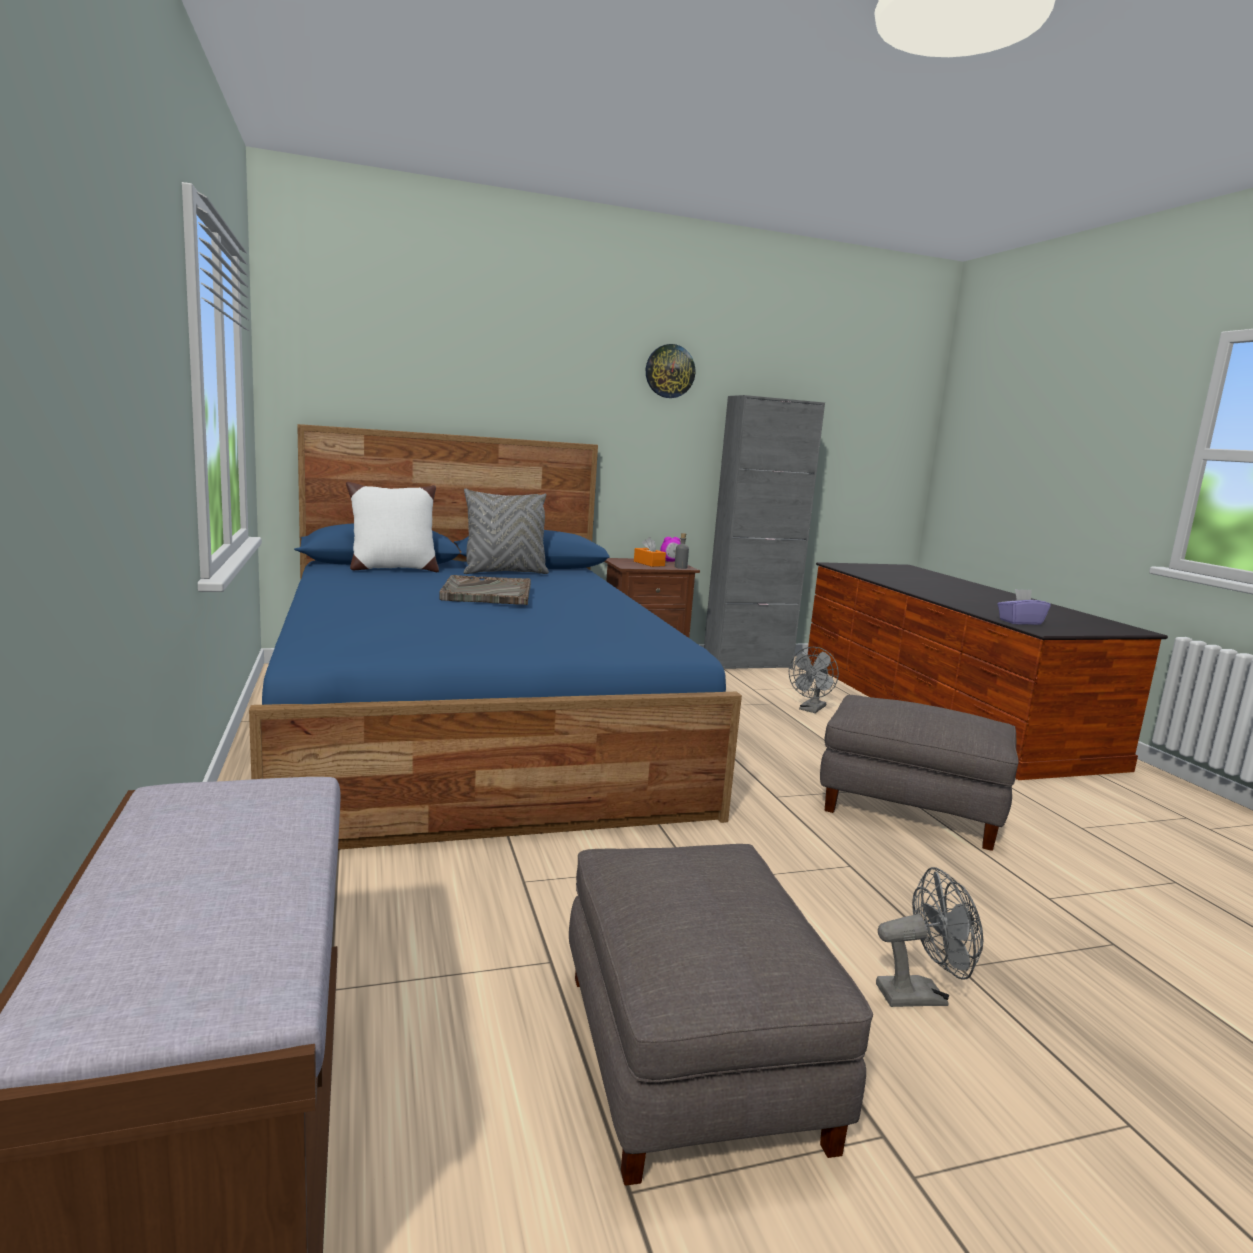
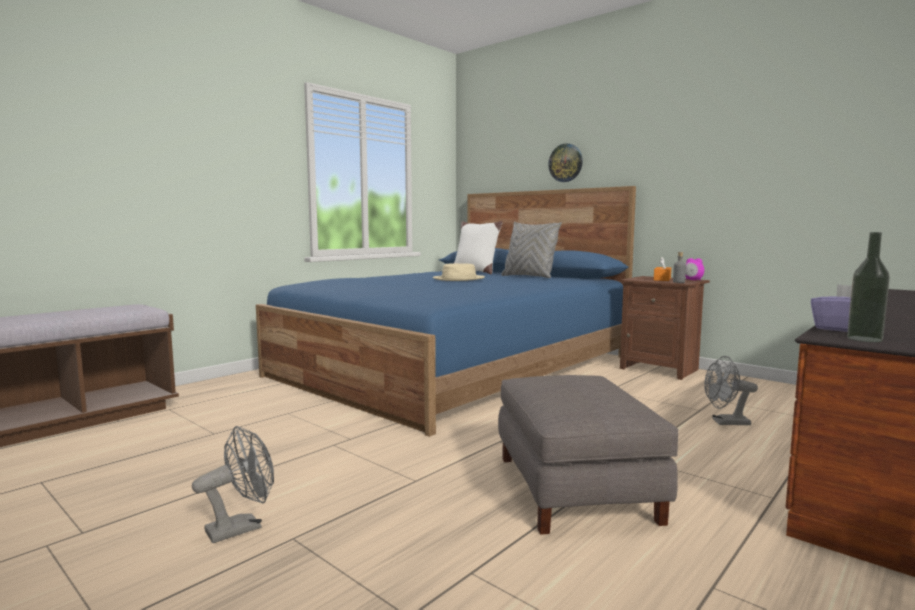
camera: 60 degrees right, 5 degrees down
grey tray [439,575,531,605] -> beige hat [433,263,485,281]
grey ottoman [569,844,873,1185] -> none
wall clock [646,344,695,398] -> wall clock moved to [548,143,583,182]
grey cabinet [704,395,825,669] -> none
grey fan [876,867,984,1007] -> grey fan turned 90 degrees counterclockwise [192,426,274,543]
none -> bottle [847,232,890,342]

